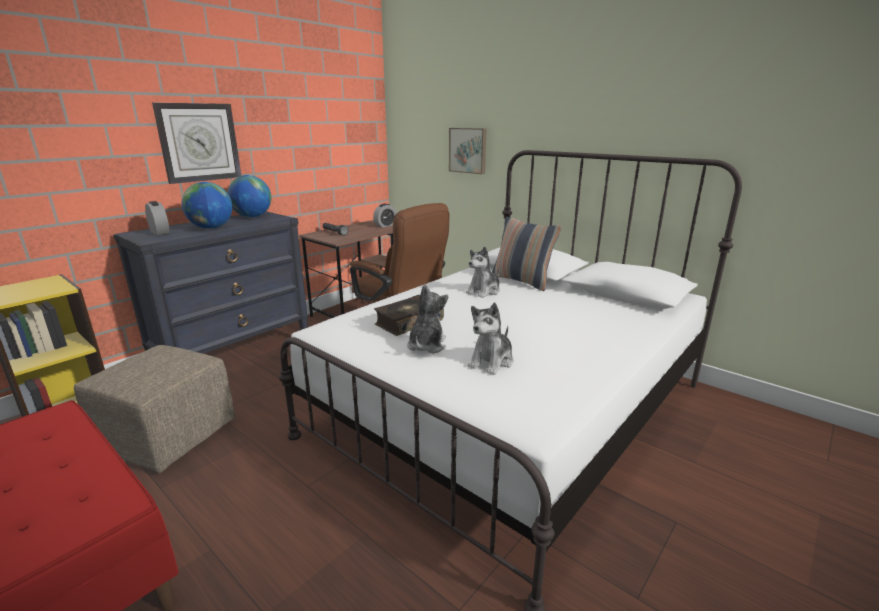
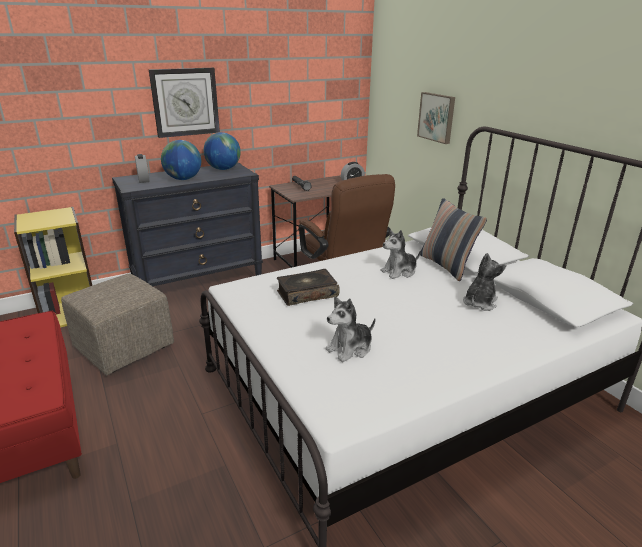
camera: 20 degrees right, 5 degrees up
plush toy [407,285,448,353] -> plush toy moved to [463,253,506,311]

